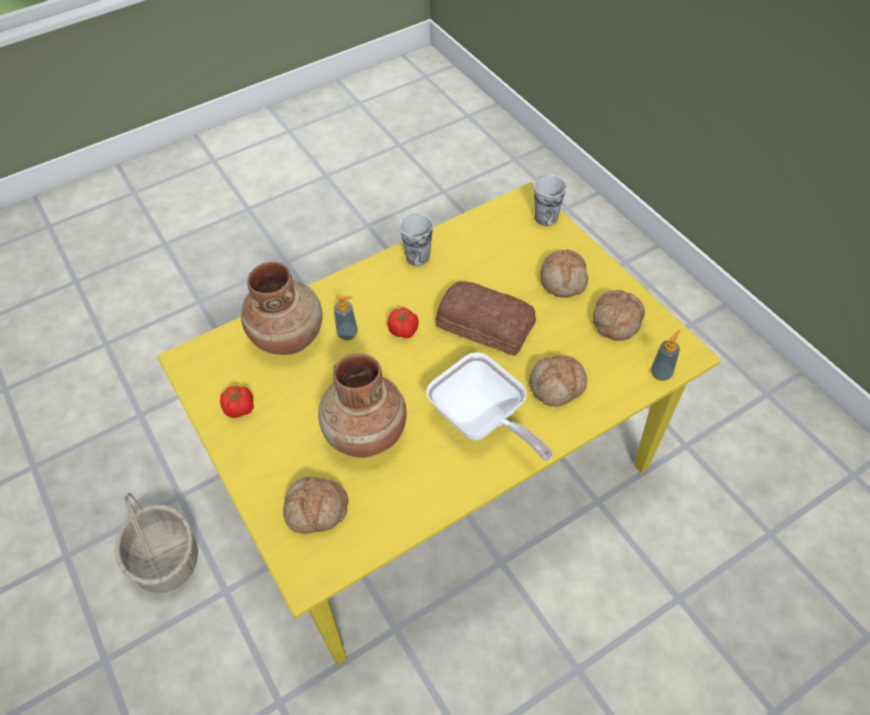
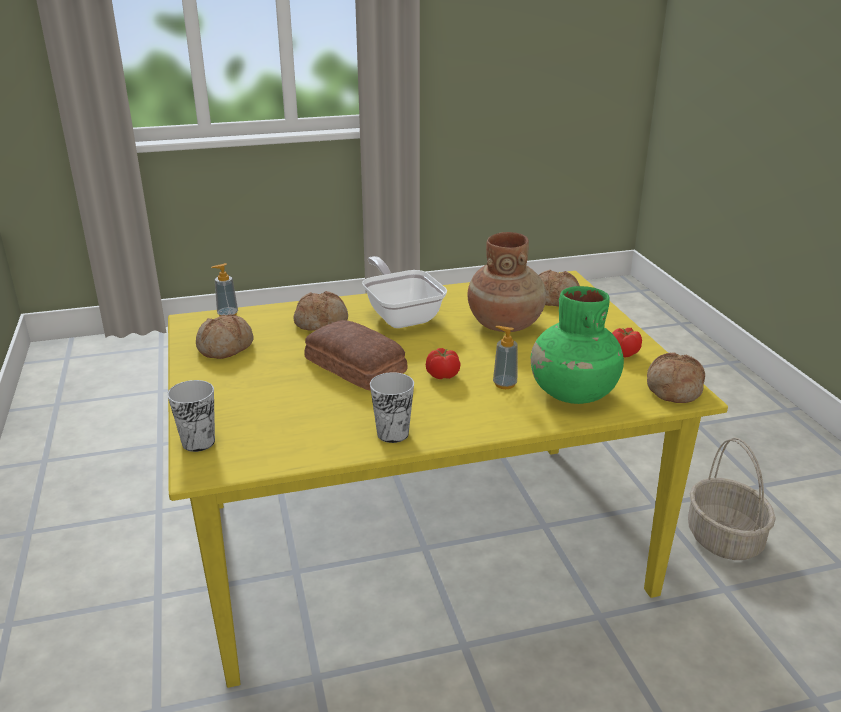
camera: 165 degrees left, 25 degrees down
brown vase [241,261,322,355] -> green vase [531,286,624,404]
bread [540,249,588,298] -> bread moved to [647,352,705,403]

